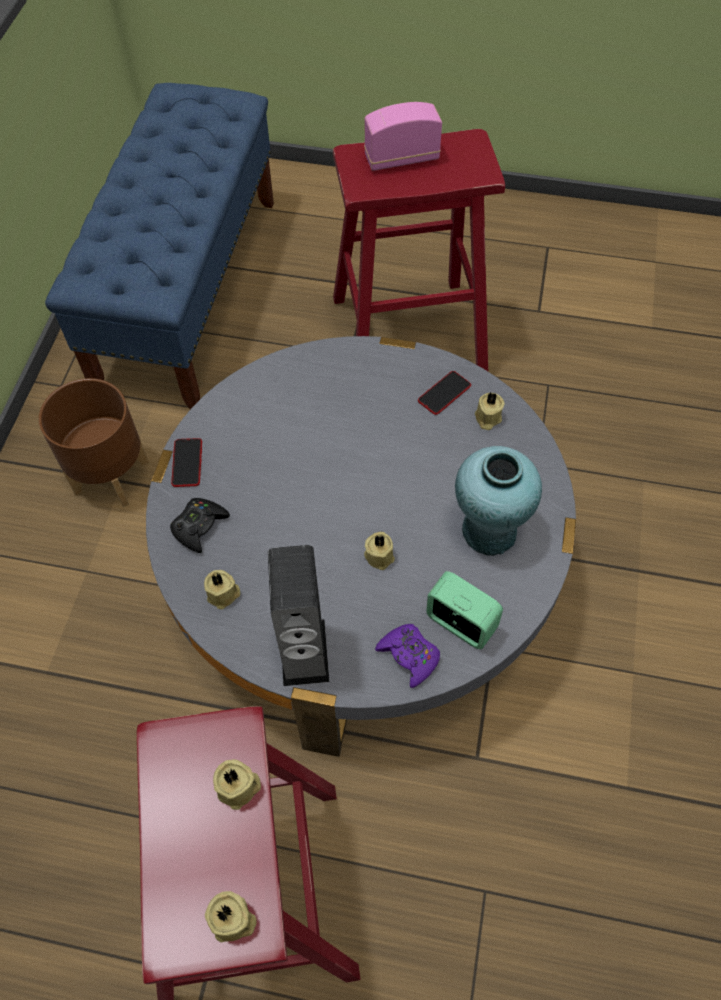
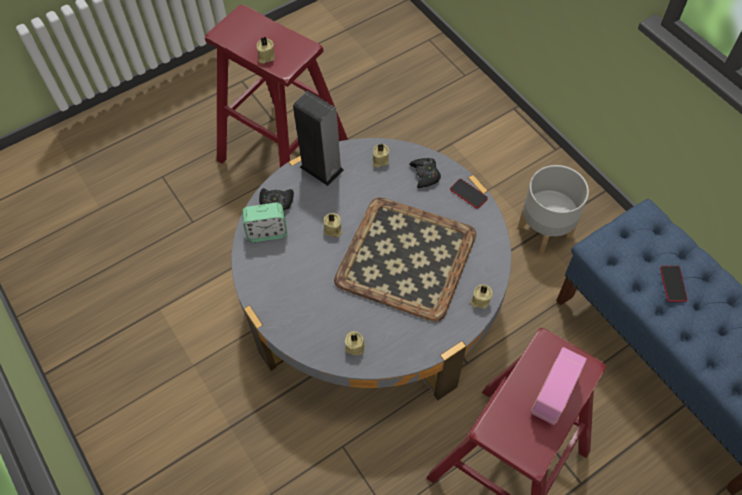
camera: 135 degrees right, 0 degrees up
brown planter [39,378,149,507] -> grey planter [518,165,589,254]
beige candle [205,891,257,942] -> beige candle moved to [470,284,493,309]
purple game controller [375,624,440,688] -> black game controller [259,188,294,210]
phone [418,371,471,415] -> phone moved to [660,266,687,302]
turquoise vase [455,446,542,556] -> none
none -> tray [334,197,476,322]

